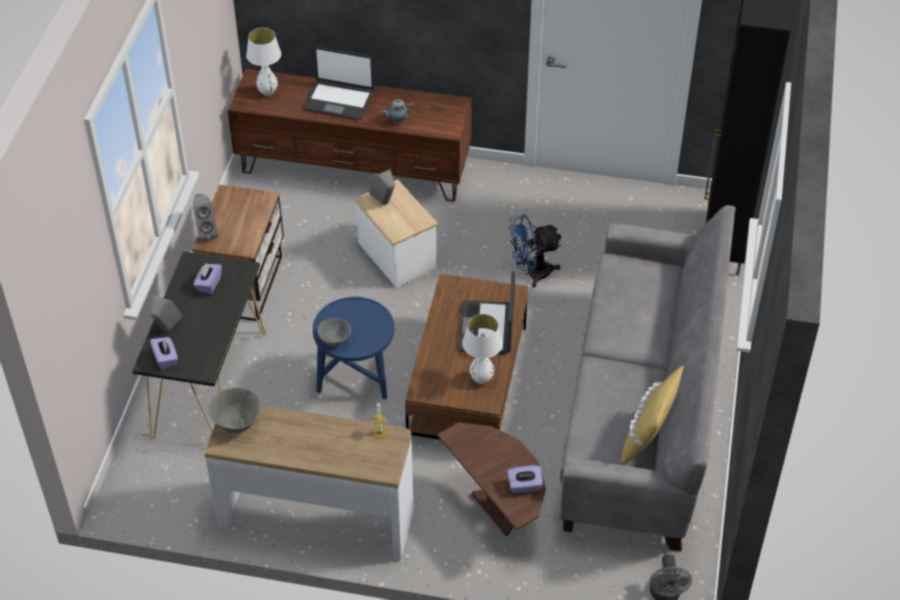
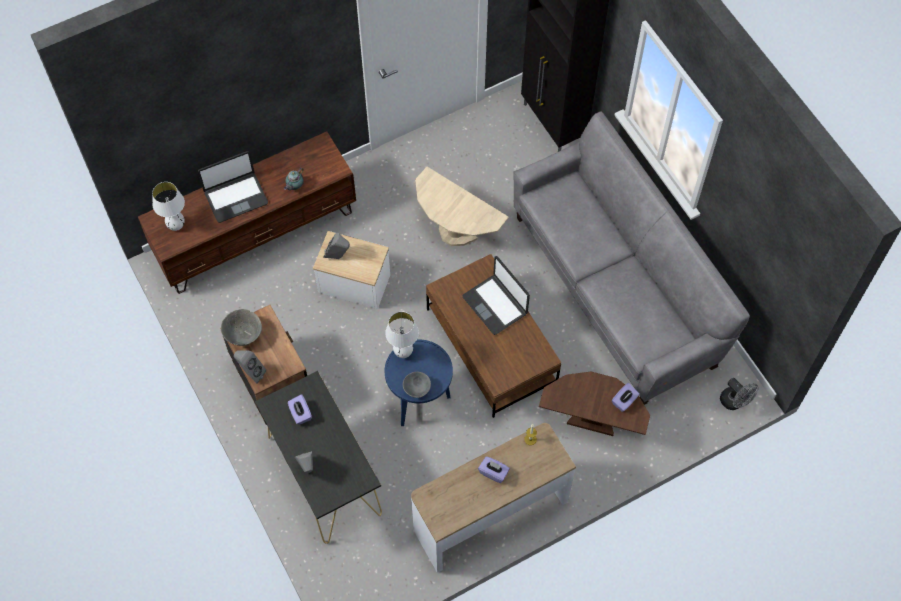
camera: 40 degrees left, 15 degrees up
purple tissue box [150,337,178,370] -> purple tissue box moved to [478,456,510,483]
grey bowl [208,387,261,433] -> grey bowl moved to [221,309,262,346]
white table lamp [462,314,503,384] -> white table lamp moved to [385,312,419,358]
blue fan [509,215,561,287] -> beige side table [415,166,508,246]
yellow pillow [620,366,684,465] -> none

